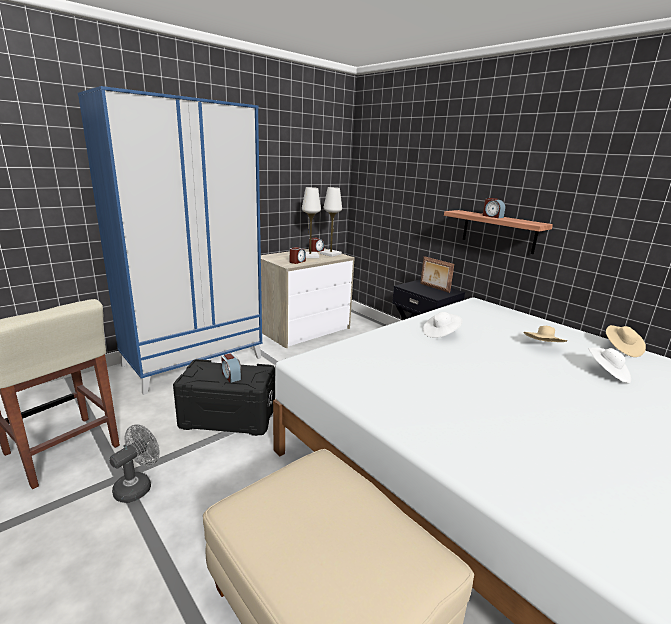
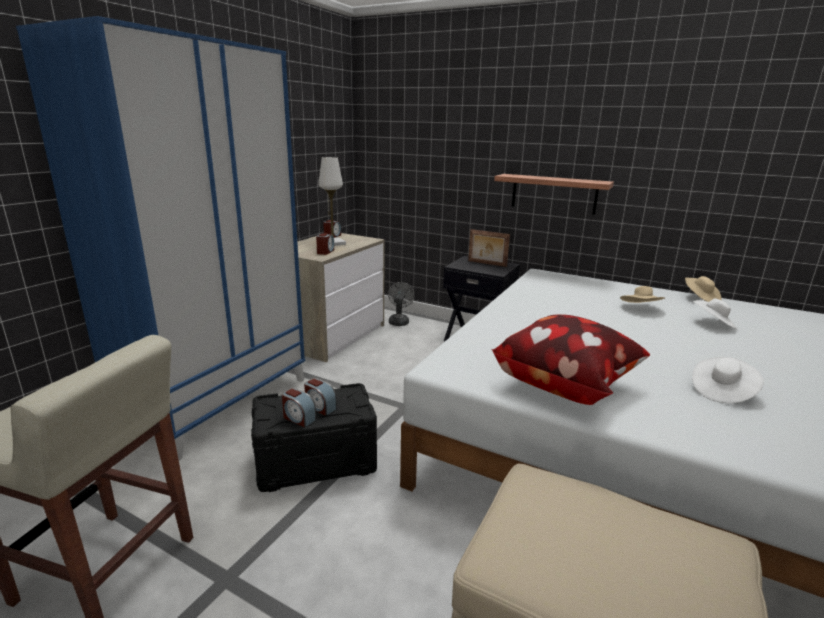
camera: 20 degrees left, 0 degrees up
grey fan [110,424,160,503] -> grey fan moved to [388,282,414,326]
white table lamp [320,187,342,257] -> none
white hat [423,312,463,338] -> white hat moved to [692,357,764,403]
alarm clock [483,198,506,218] -> alarm clock moved to [282,388,316,427]
none -> pillow [491,314,650,405]

